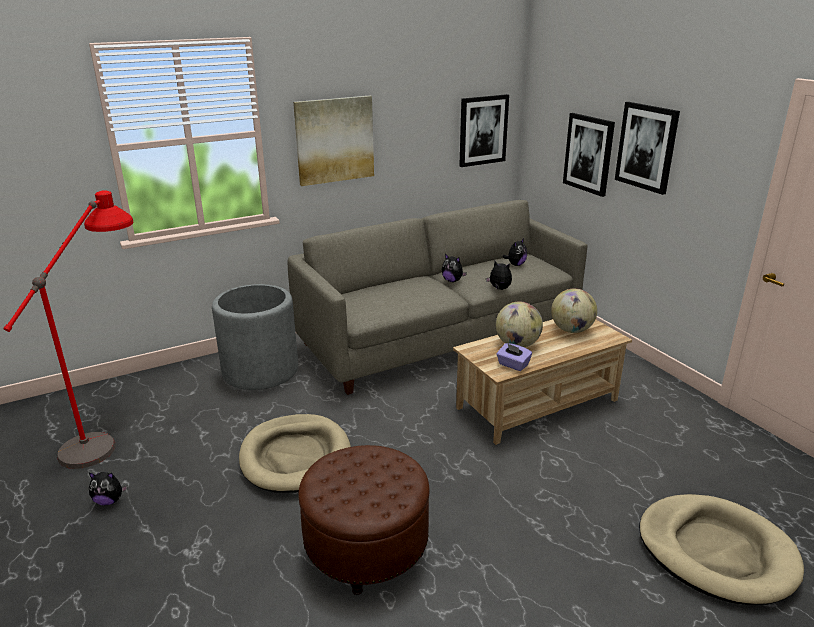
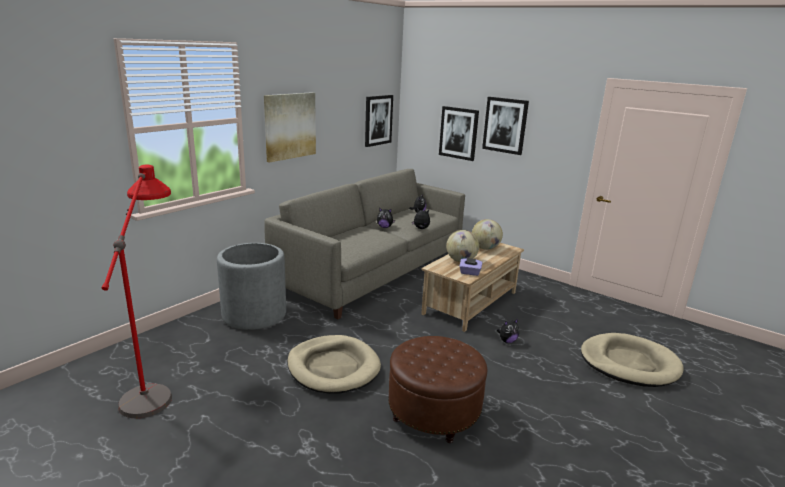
camera: 25 degrees left, 5 degrees down
plush toy [89,472,127,505] -> plush toy moved to [497,319,519,343]

